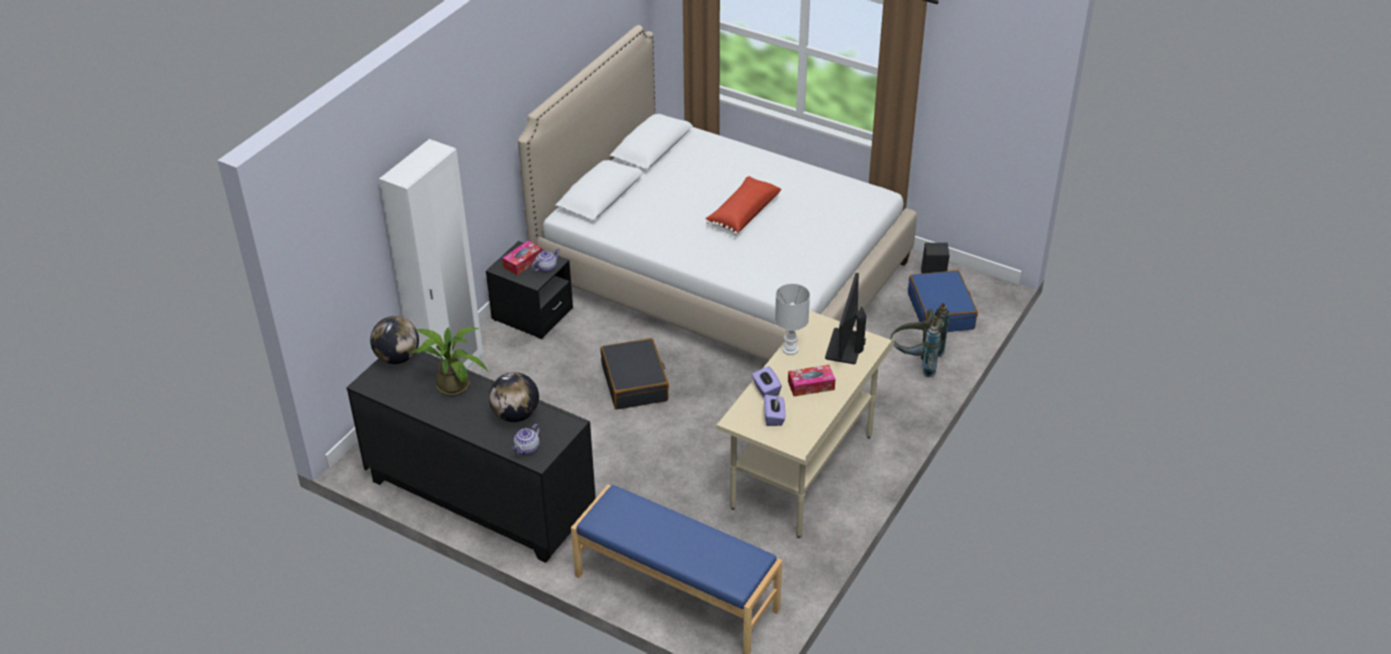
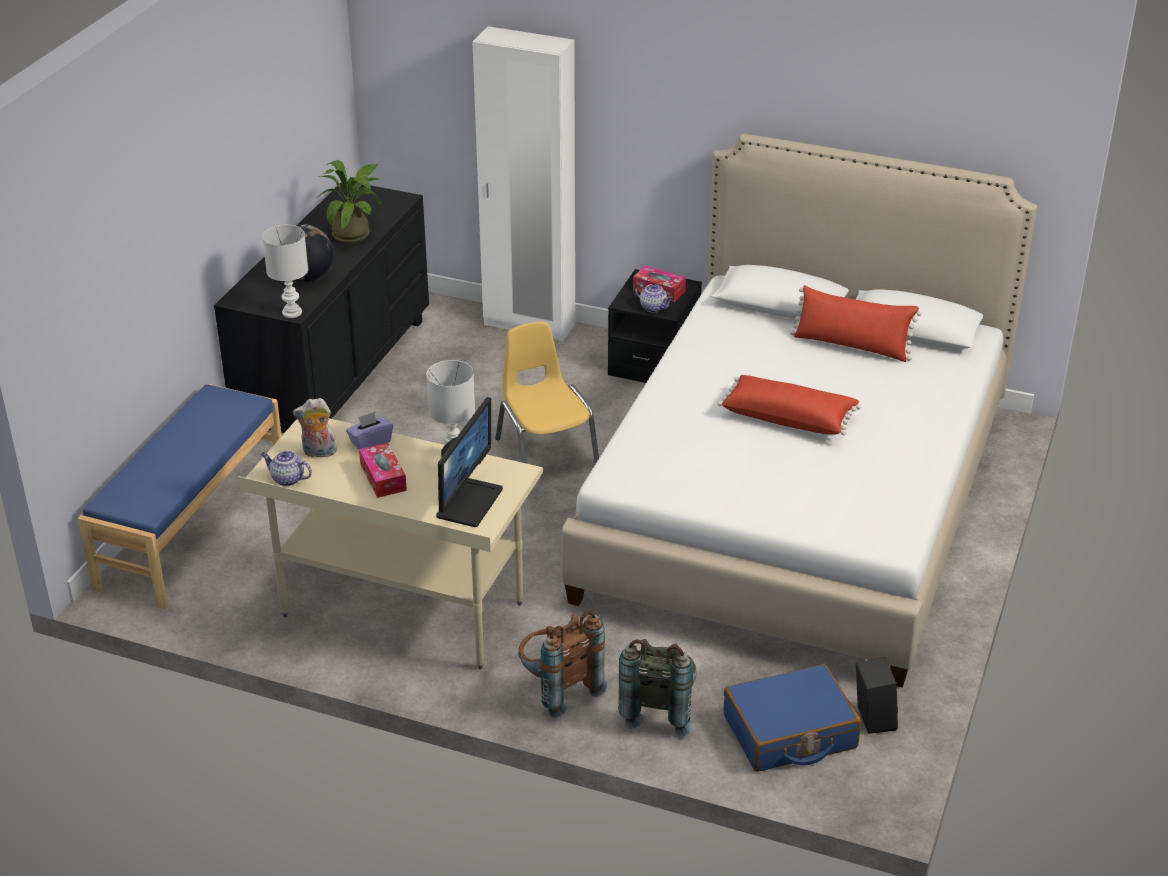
camera: 80 degrees right, 5 degrees down
globe [370,316,419,364] -> none
teapot [512,424,540,455] -> teapot moved to [261,451,312,486]
black suitcase [600,338,669,410] -> yellow chair [495,322,599,464]
purple tissue box [764,394,785,426] -> plush toy [293,398,338,457]
monitor [825,273,866,364] -> monitor turned 105 degrees clockwise [436,397,503,527]
none -> white table lamp [262,225,308,318]
none -> brown backpack [518,611,607,718]
none -> red pillow [790,285,922,362]

